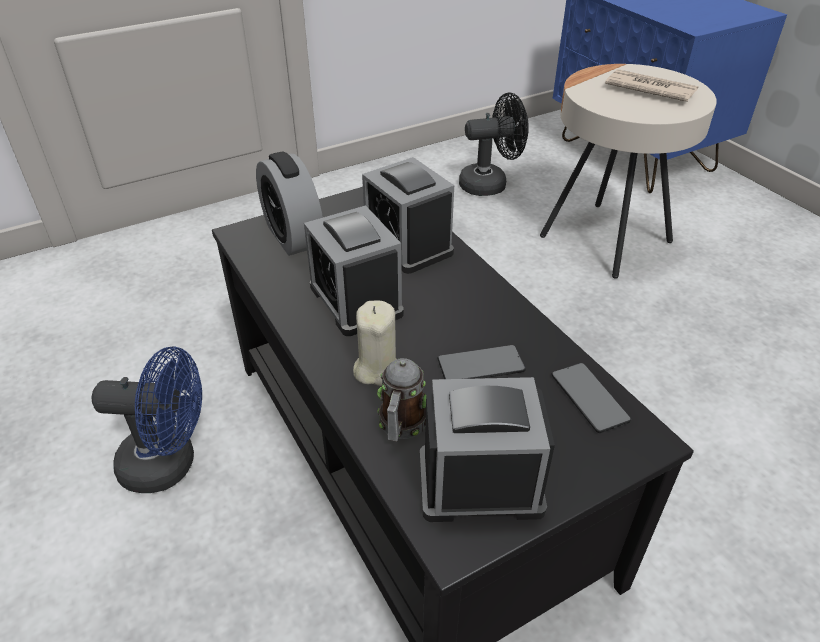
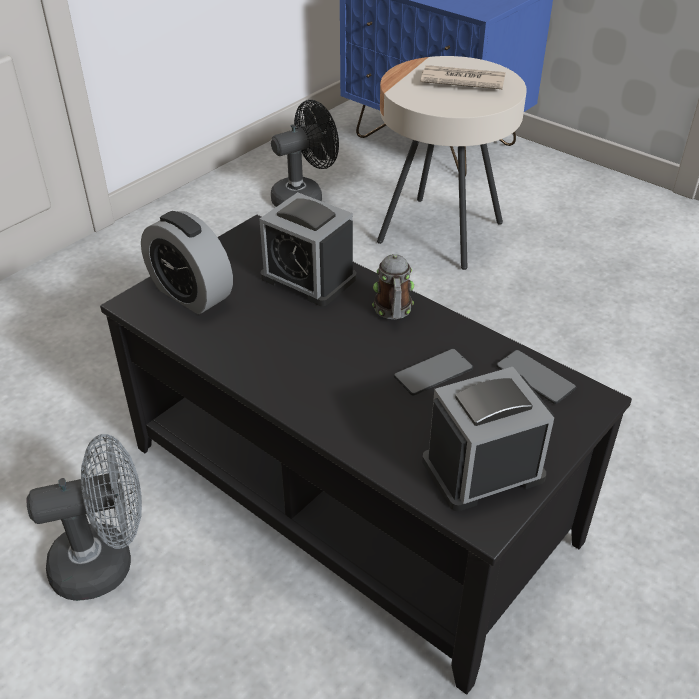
camera: 20 degrees left, 0 degrees up
blue fan [92,346,202,493] -> grey fan [26,434,142,601]
alarm clock [304,205,404,336] -> none
beige candle [353,301,396,386] -> none
mug [377,358,426,442] -> mug moved to [372,254,414,319]

